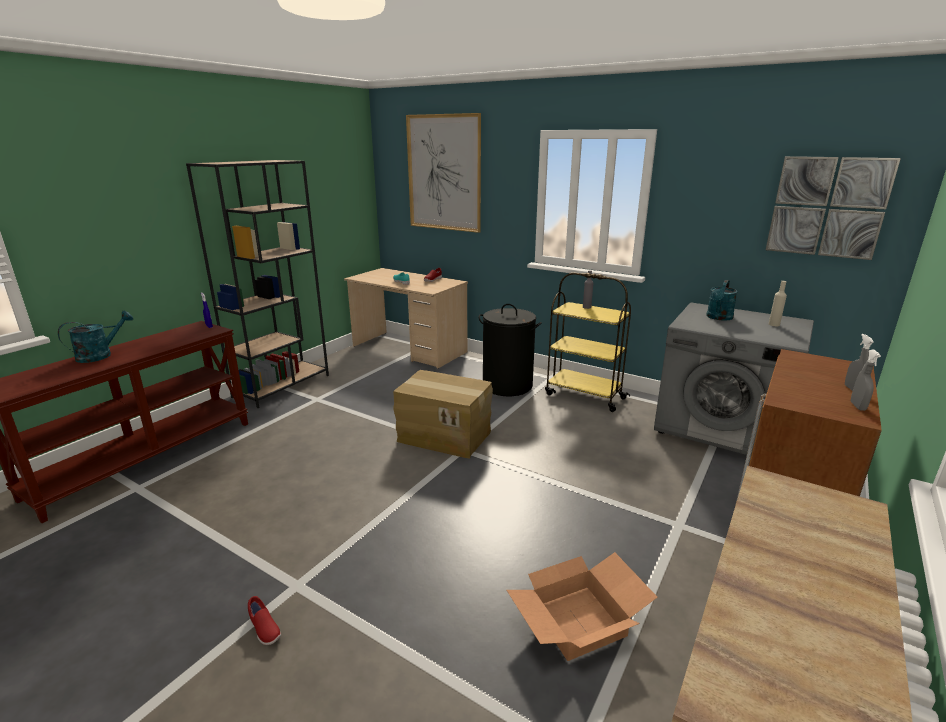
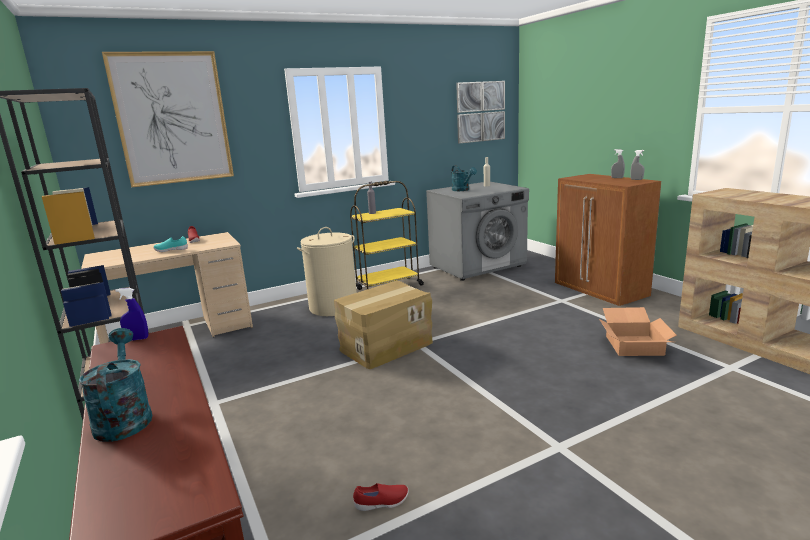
camera: 60 degrees left, 5 degrees down
red shoe [248,596,281,645] -> red shoe moved to [353,483,408,511]
black laundry basket [478,304,542,396] -> beige laundry basket [297,227,357,316]

